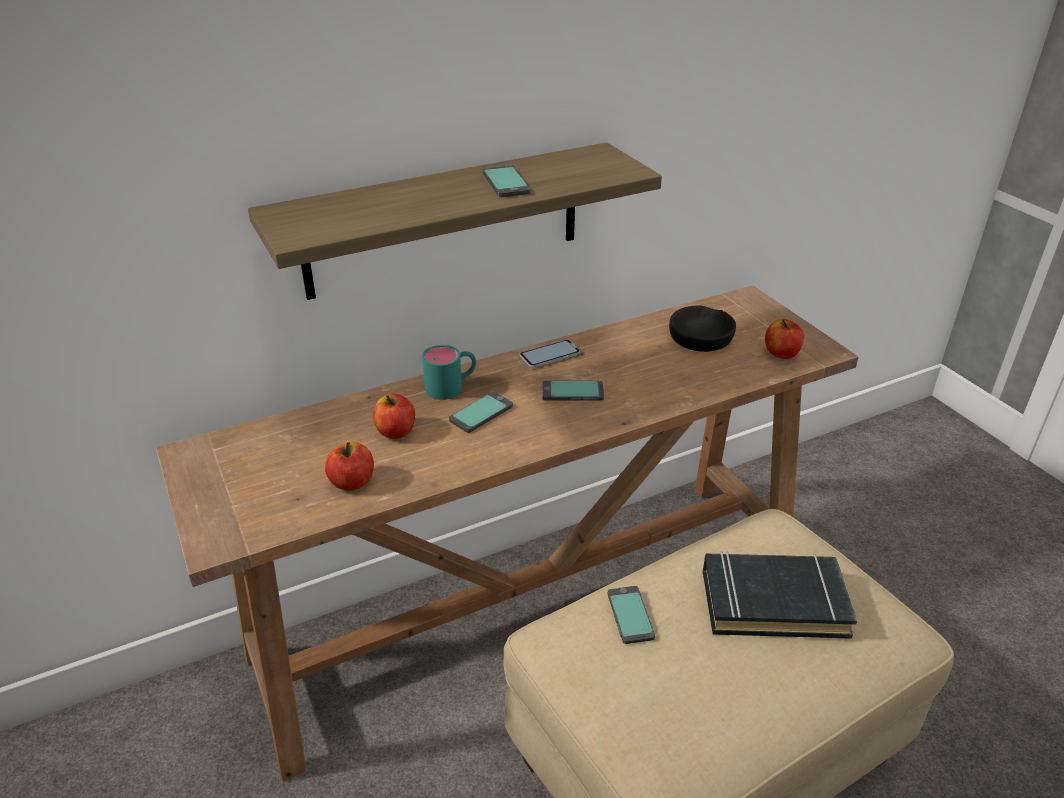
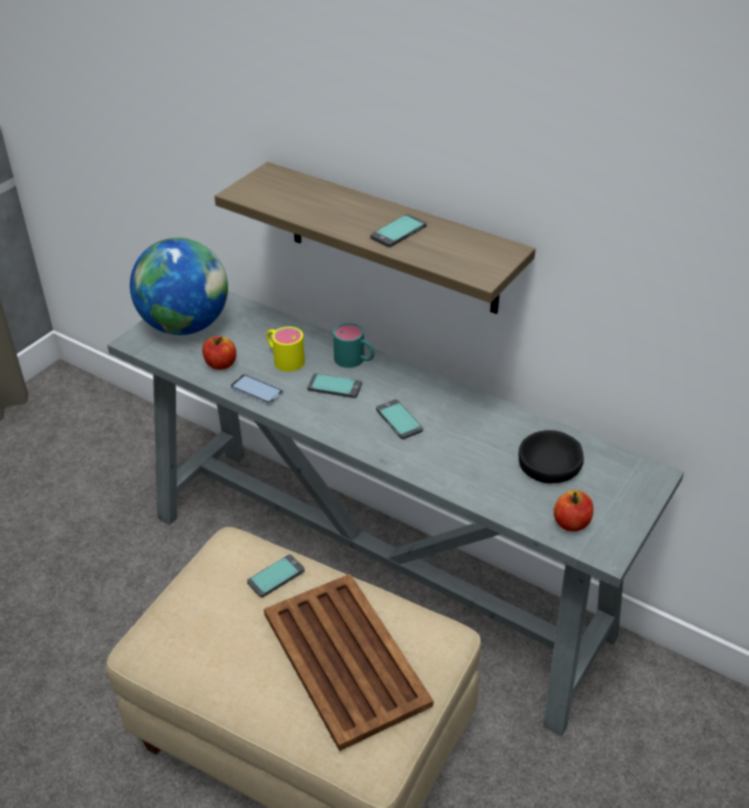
camera: 60 degrees right, 5 degrees up
brown console table [156,285,859,781] -> grey console table [107,290,684,736]
apple [373,393,415,439] -> yellow mug [266,327,305,372]
phone [520,339,580,368] -> phone moved to [230,374,283,405]
black book [703,551,857,639] -> brown tray [264,574,434,751]
none -> globe [130,238,228,335]

